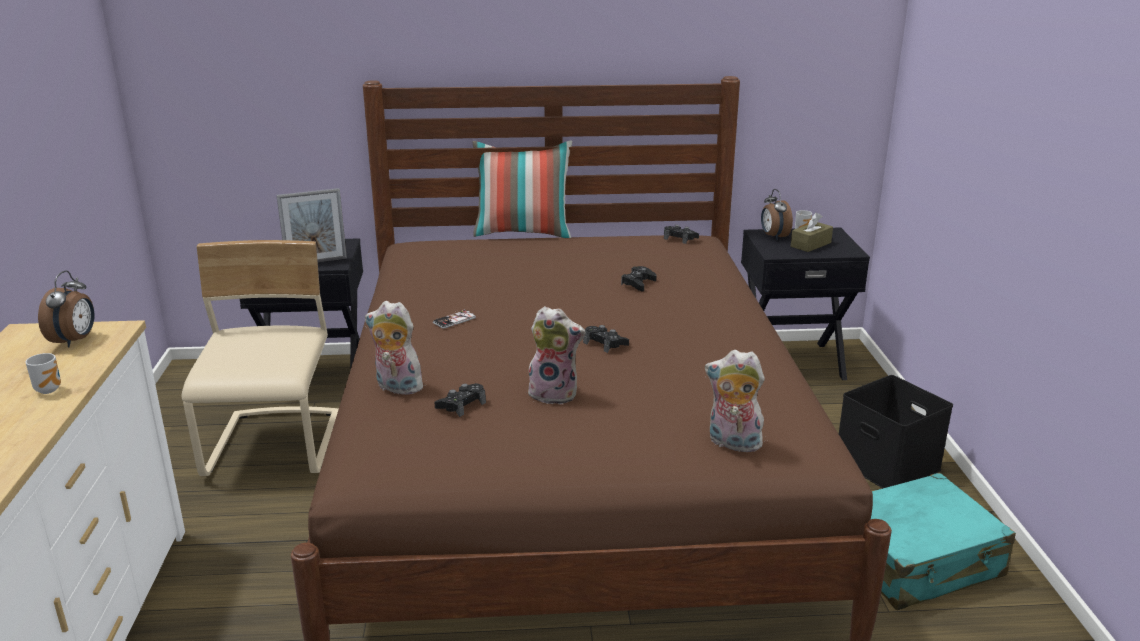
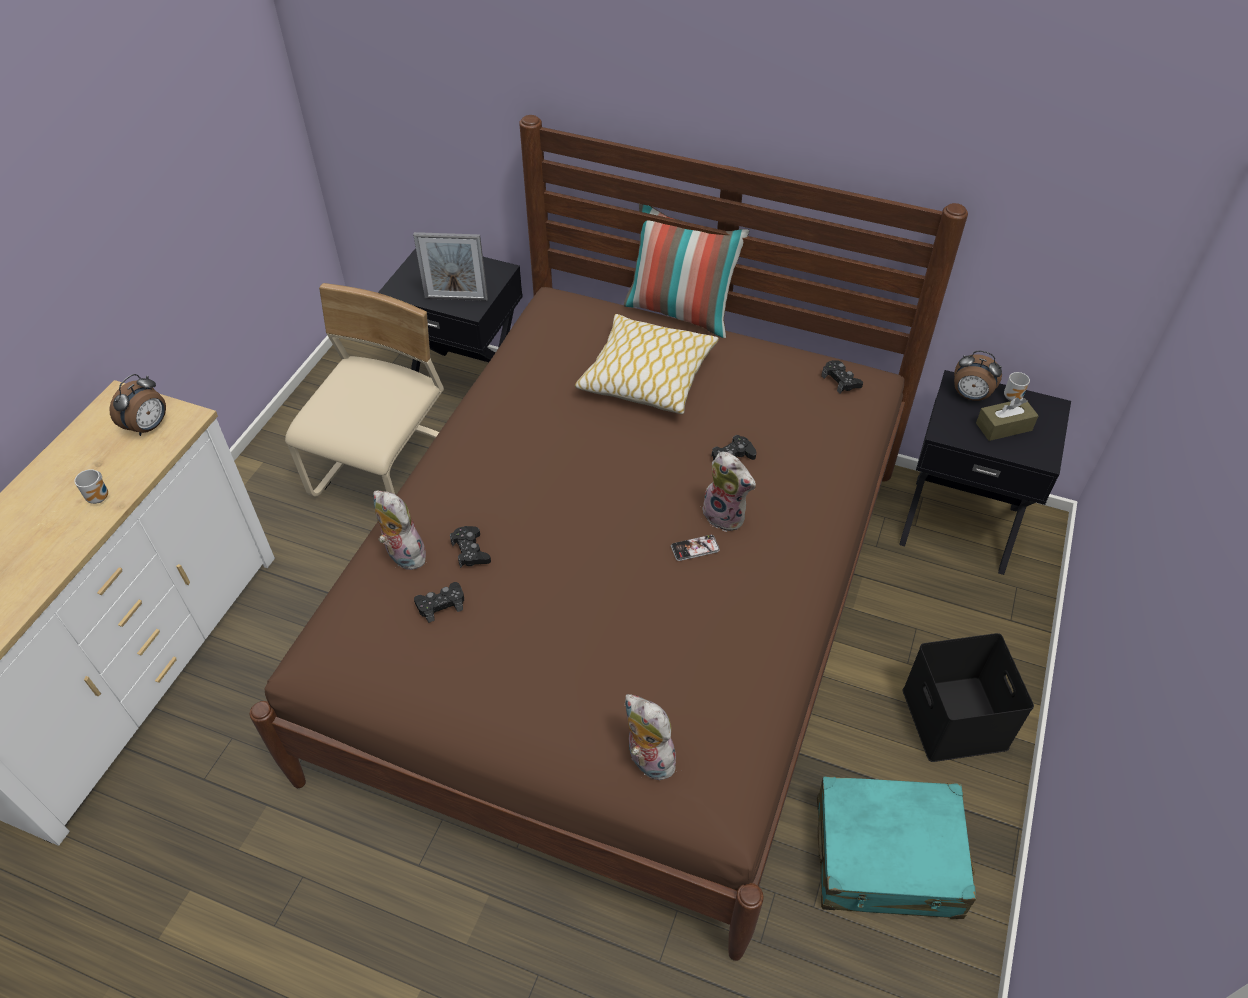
camera: 25 degrees right, 25 degrees up
phone [433,309,476,329] -> phone moved to [671,535,720,561]
plush toy [526,306,585,405] -> plush toy moved to [702,452,756,532]
black game controller [583,325,629,353] -> black game controller moved to [450,526,491,568]
alarm clock [761,189,793,240] -> alarm clock turned 75 degrees counterclockwise [954,350,1002,401]
none -> pillow [575,314,719,414]

